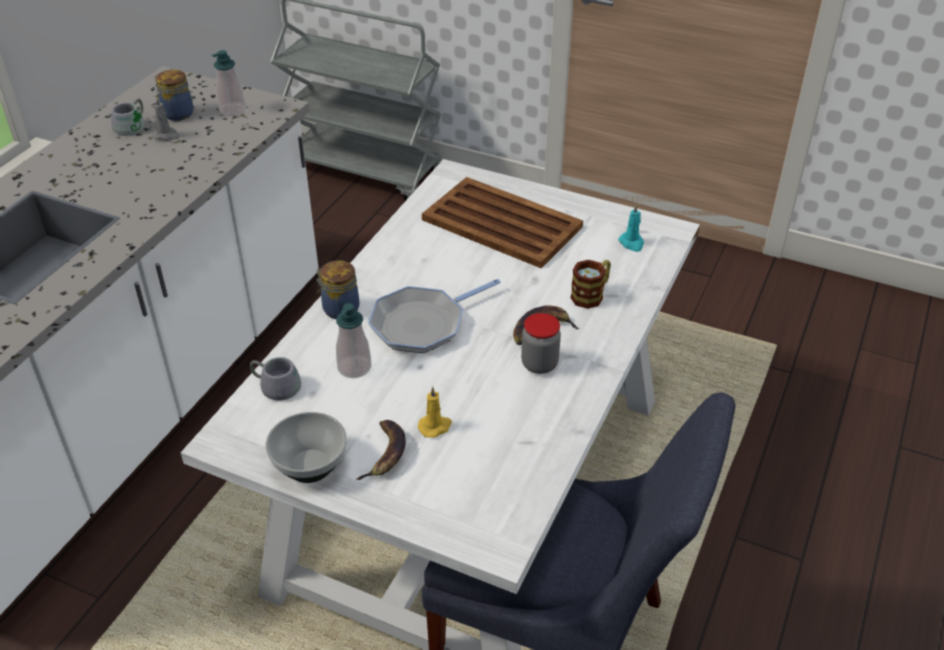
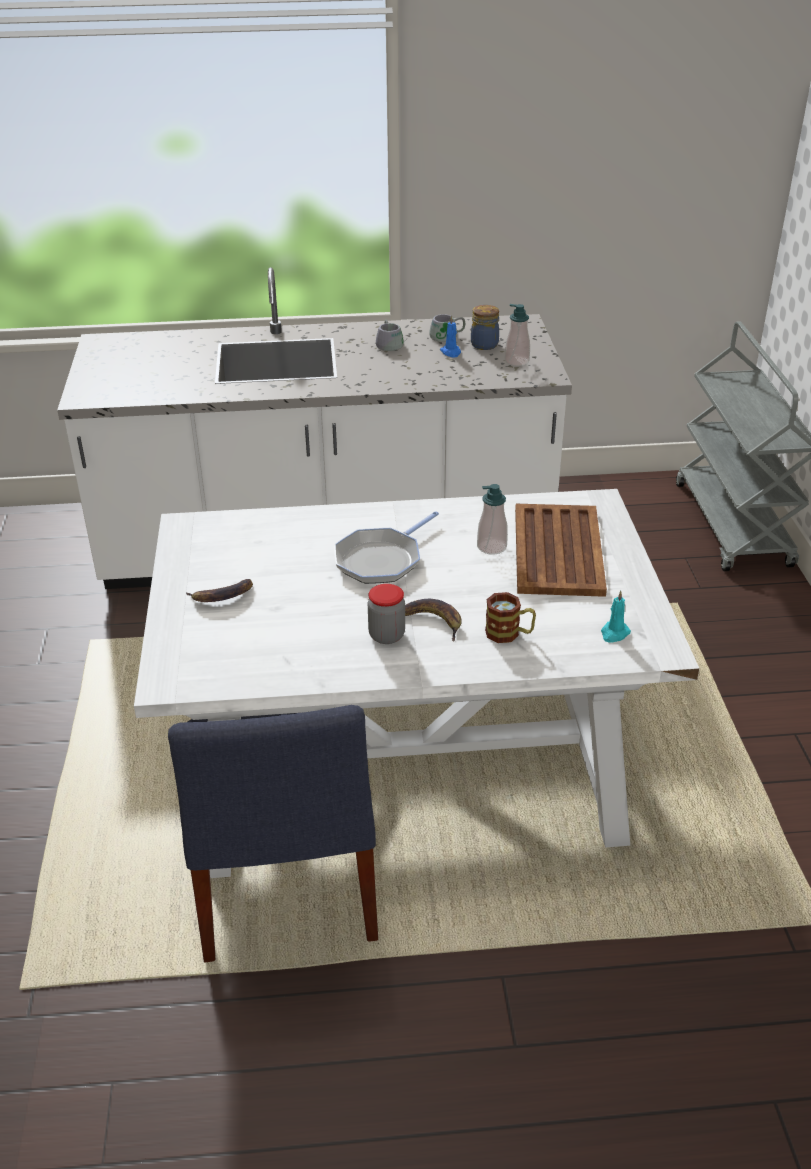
camera: 60 degrees right, 5 degrees down
grey candle [152,97,180,141] -> blue candle [440,315,461,358]
grey mug [250,357,301,401] -> grey mug moved to [376,320,407,351]
bowl [266,412,347,483] -> none
jar [316,260,360,319] -> none
soap dispenser [336,303,372,378] -> soap dispenser moved to [477,484,508,555]
frying pan [368,279,501,353] -> frying pan turned 75 degrees counterclockwise [334,511,439,584]
yellow candle [418,387,452,438] -> none

